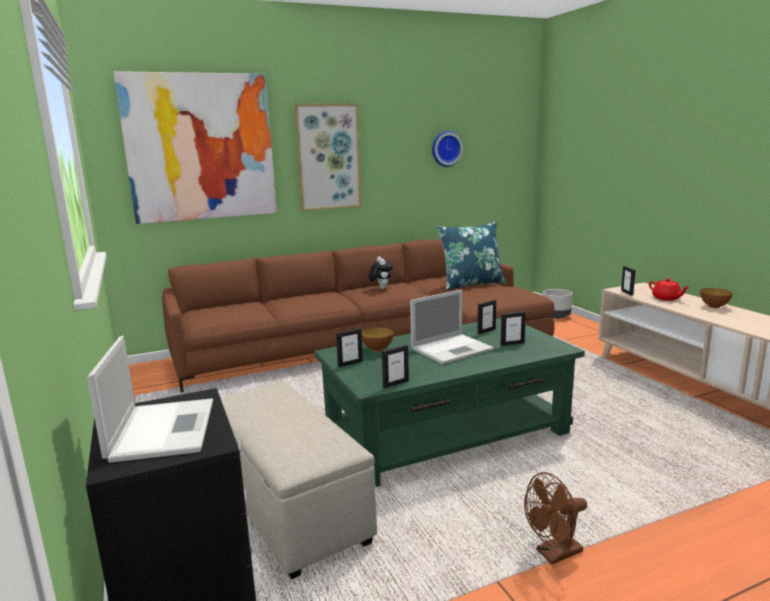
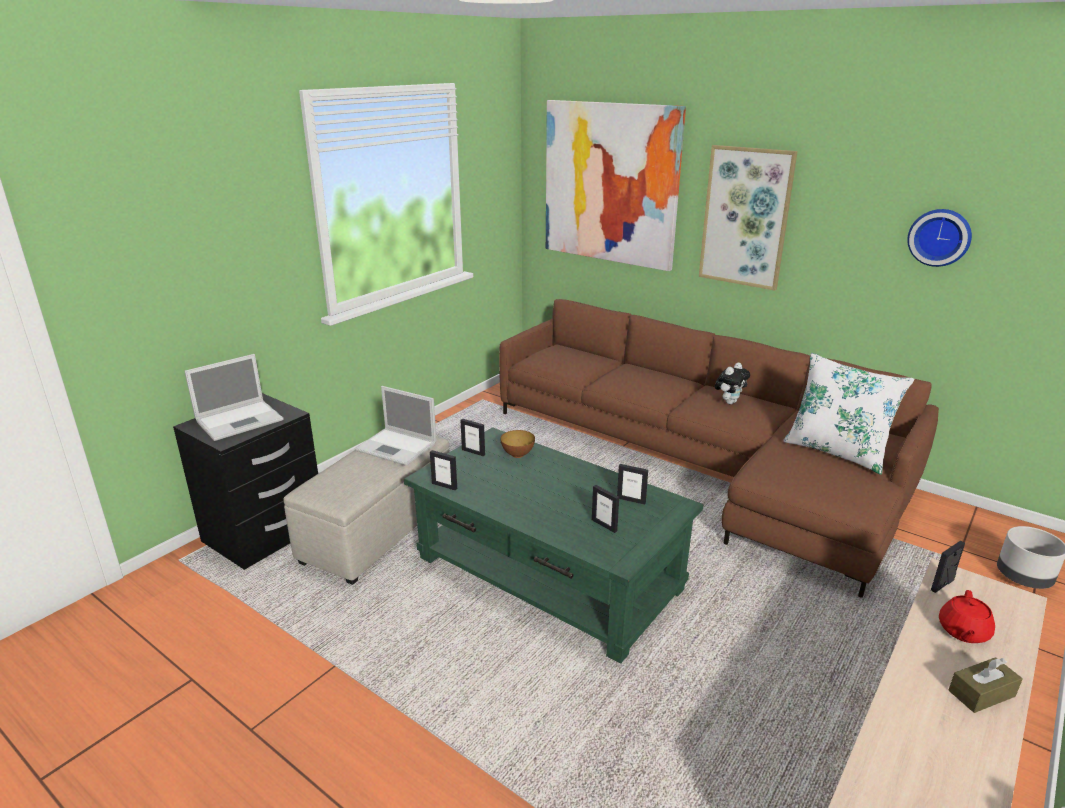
camera: 60 degrees right, 10 degrees up
laptop [410,289,494,365] -> laptop moved to [355,386,437,466]
blue pillow [437,222,506,291] -> white pillow [783,353,915,475]
brown fan [524,472,587,565] -> none
bowl [700,288,733,308] -> brown tissue box [948,657,1023,713]

